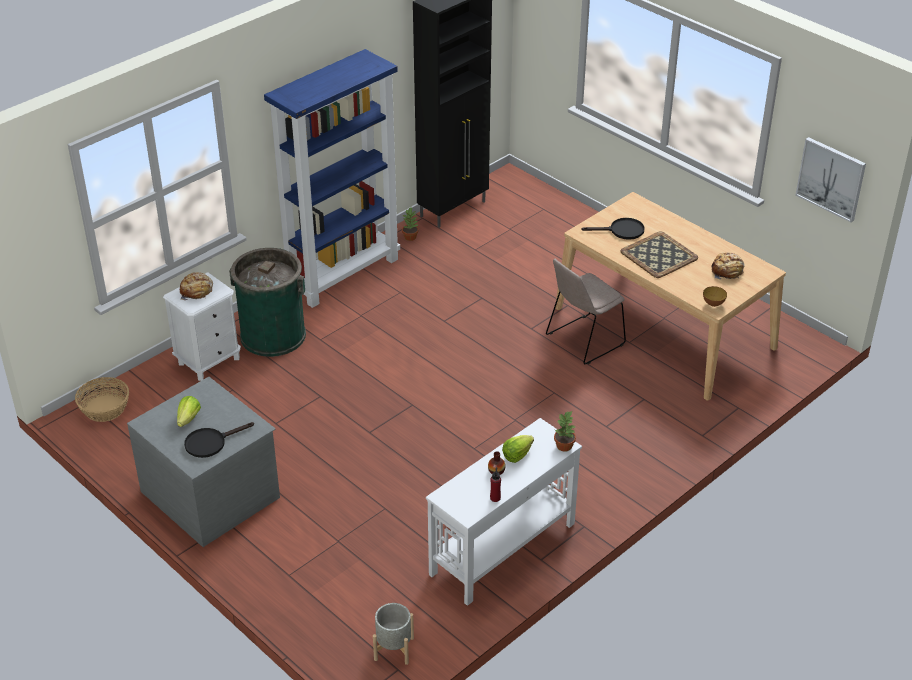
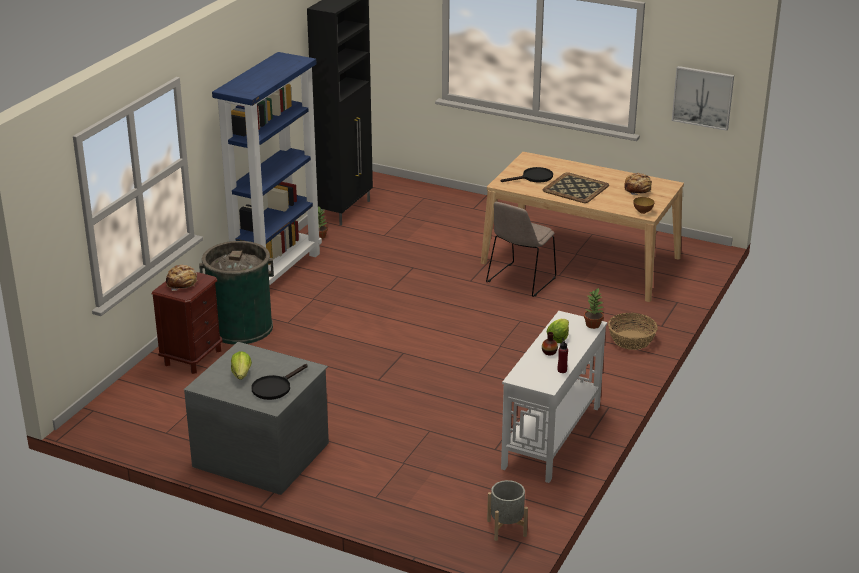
camera: 20 degrees left, 10 degrees down
basket [75,377,129,422] -> basket moved to [608,313,658,350]
white nightstand [163,272,241,381] -> brown nightstand [152,272,223,374]

